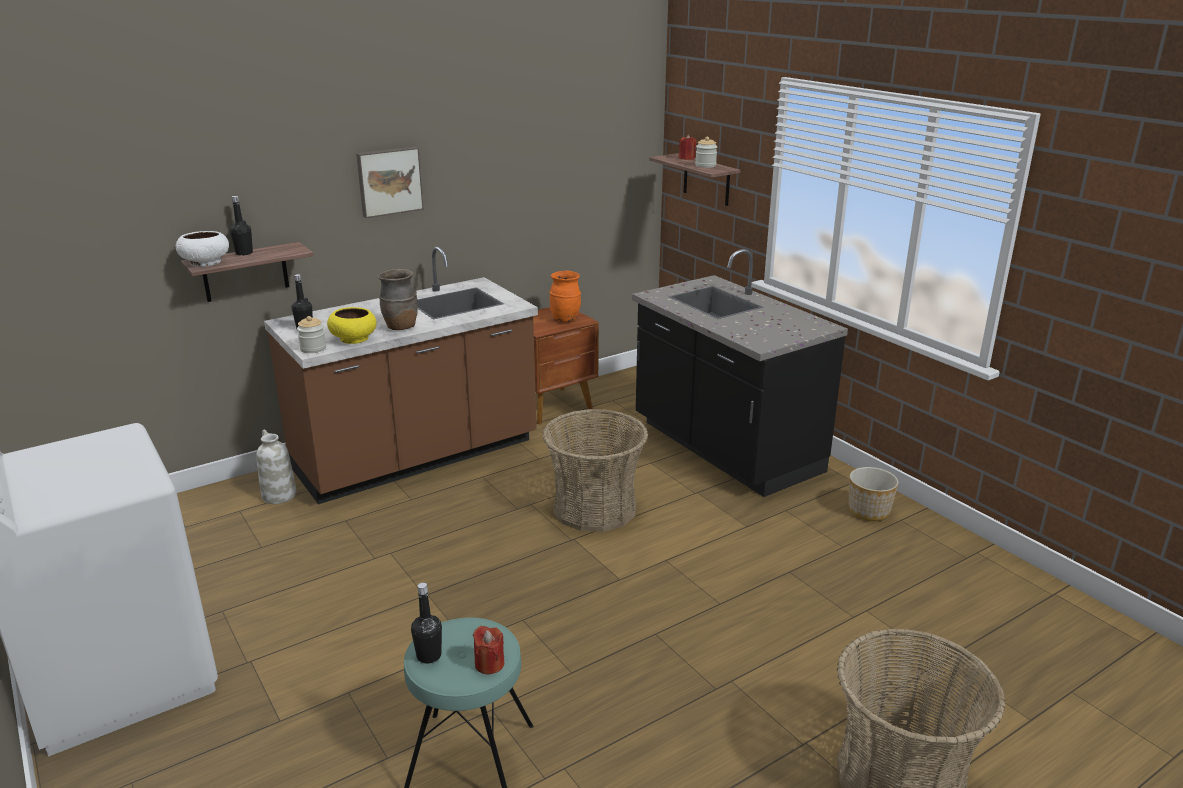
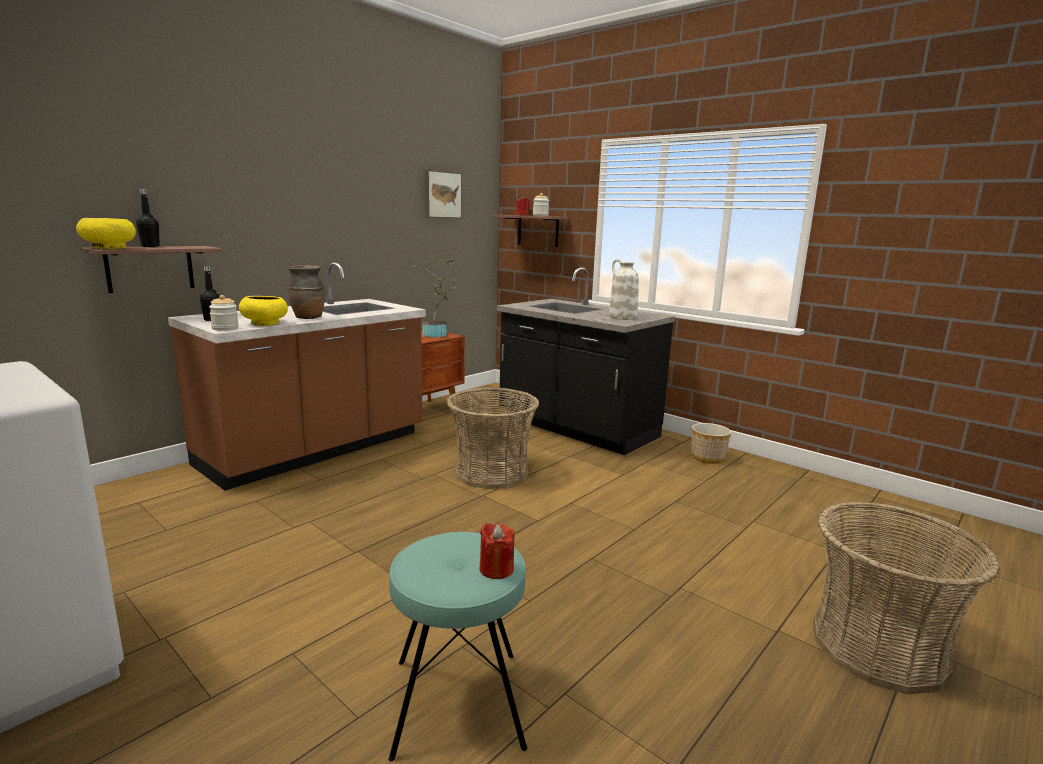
camera: 15 degrees left, 10 degrees down
white bowl [176,231,229,267] -> yellow bowl [76,218,136,249]
white vase [256,429,297,504] -> white vase moved to [609,259,639,320]
picture [356,147,424,218] -> picture moved to [425,170,462,218]
black bottle [411,583,442,664] -> none
orange vase [550,270,581,322] -> potted plant [410,255,458,337]

